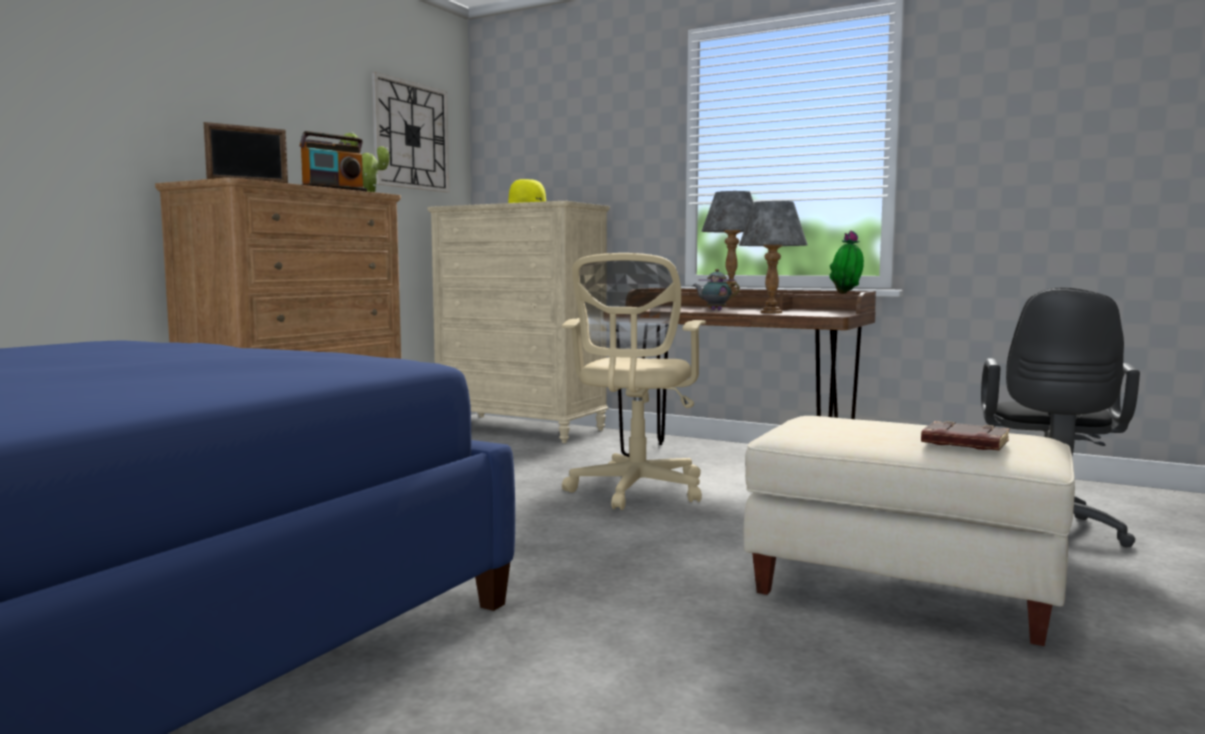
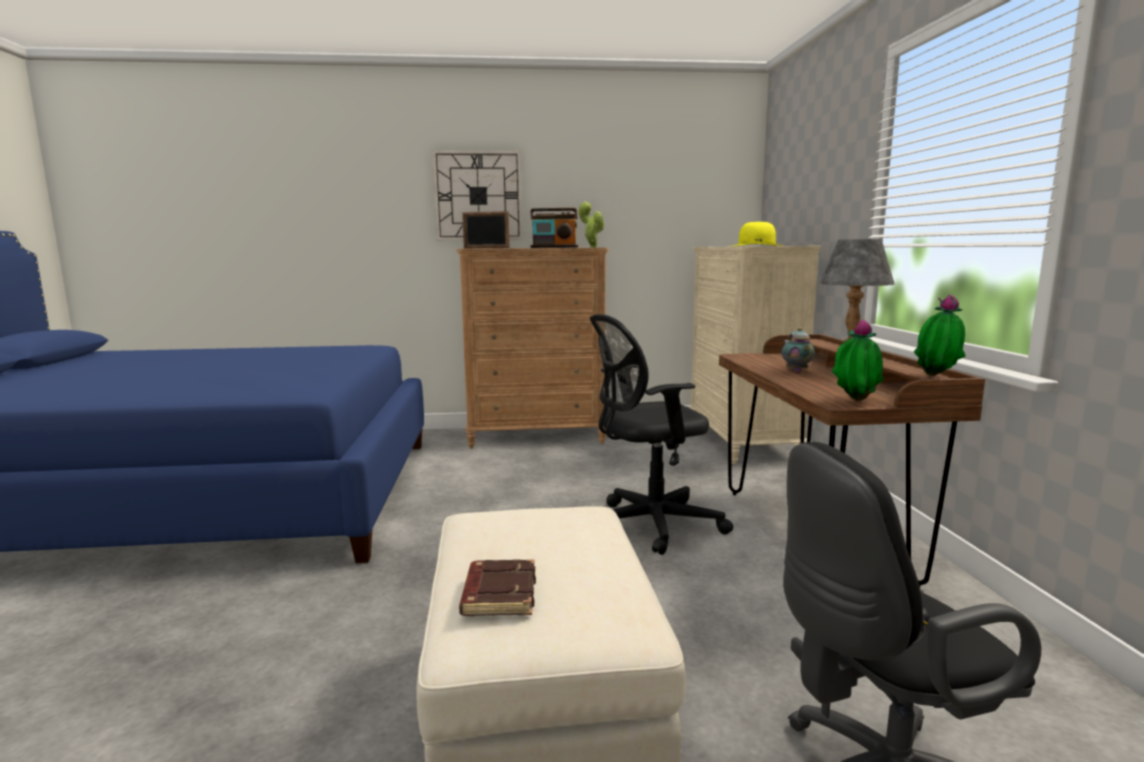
camera: 55 degrees right, 5 degrees up
wall clock [372,72,449,192] -> wall clock moved to [432,150,523,240]
beige office chair [562,253,706,510] -> black office chair [590,314,734,555]
grey table lamp [739,201,808,313] -> none
none -> potted plant [832,319,883,401]

